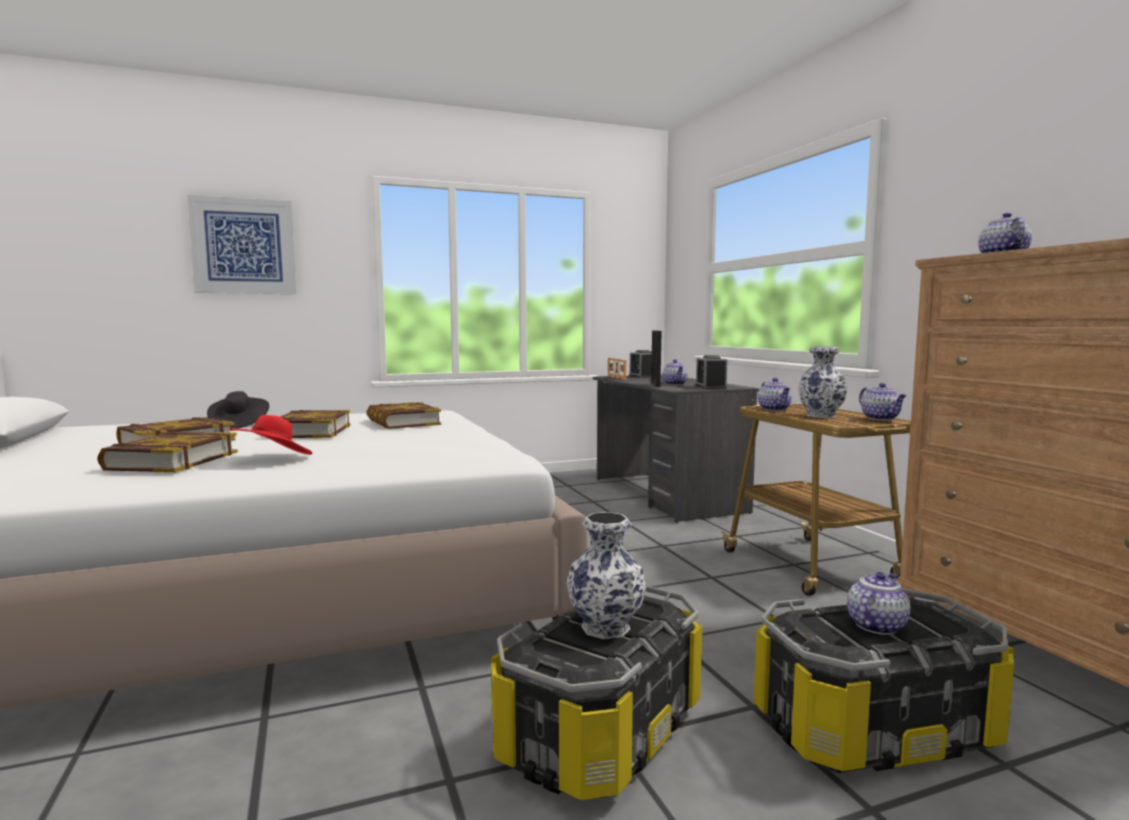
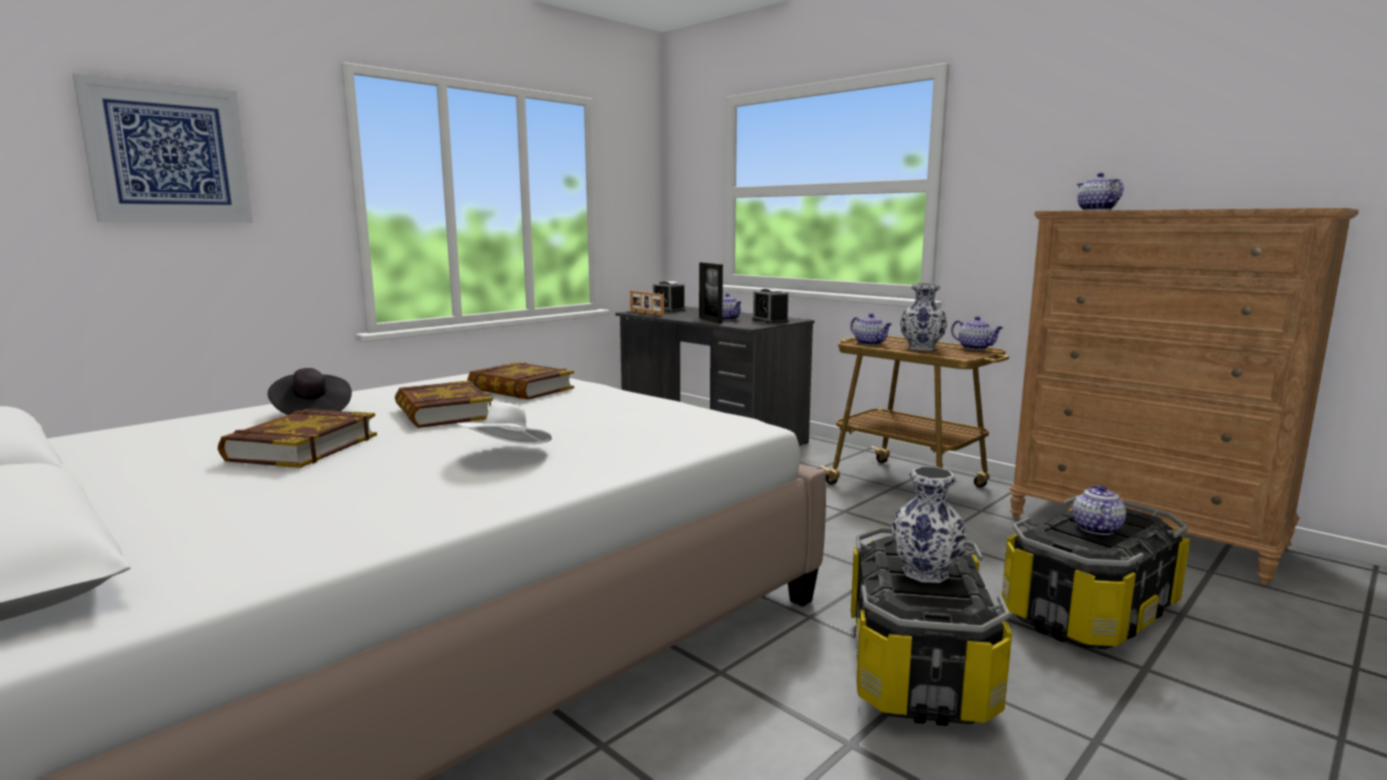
camera: 25 degrees left, 5 degrees up
book [97,432,238,473] -> none
red hat [228,415,312,455] -> white hat [457,403,552,444]

